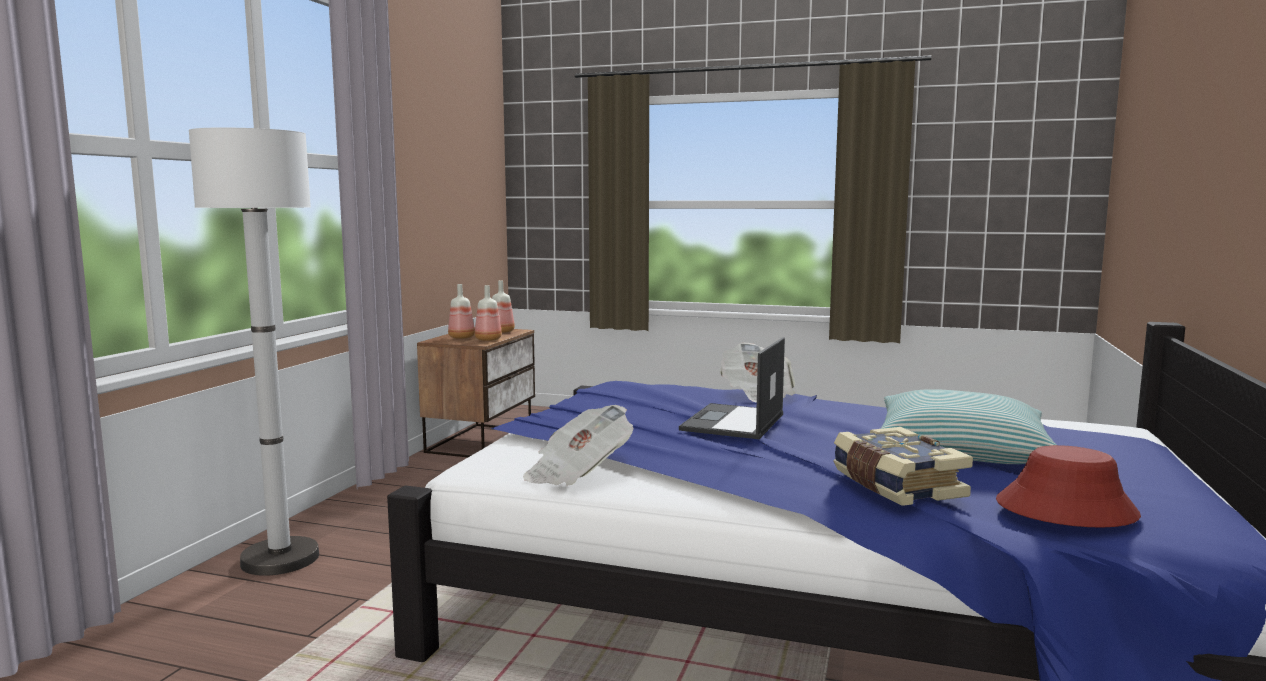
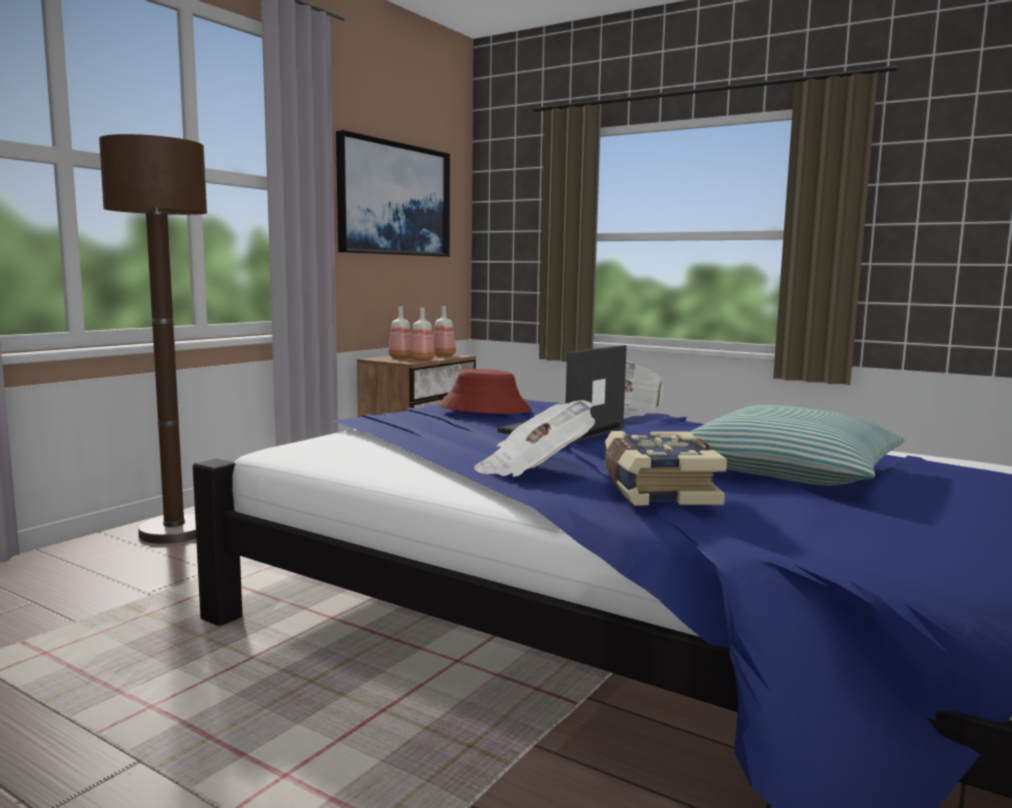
camera: 15 degrees right, 0 degrees up
white floor lamp [189,127,319,576] -> brown floor lamp [99,134,207,544]
newspaper [523,405,633,486] -> newspaper moved to [474,400,595,477]
red hat [996,445,1141,528] -> red hat moved to [438,369,531,414]
none -> picture [336,130,450,257]

